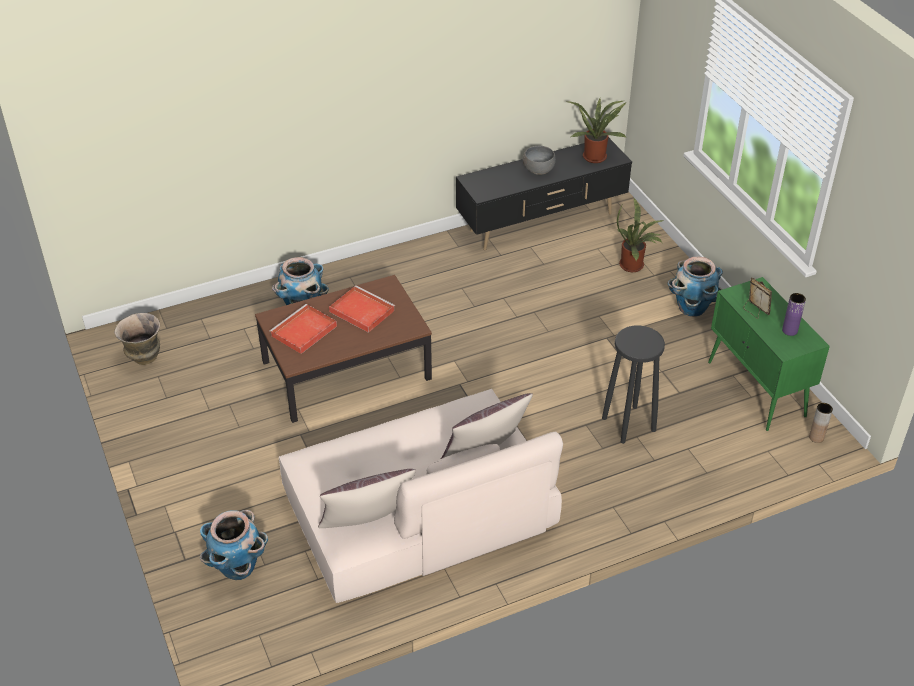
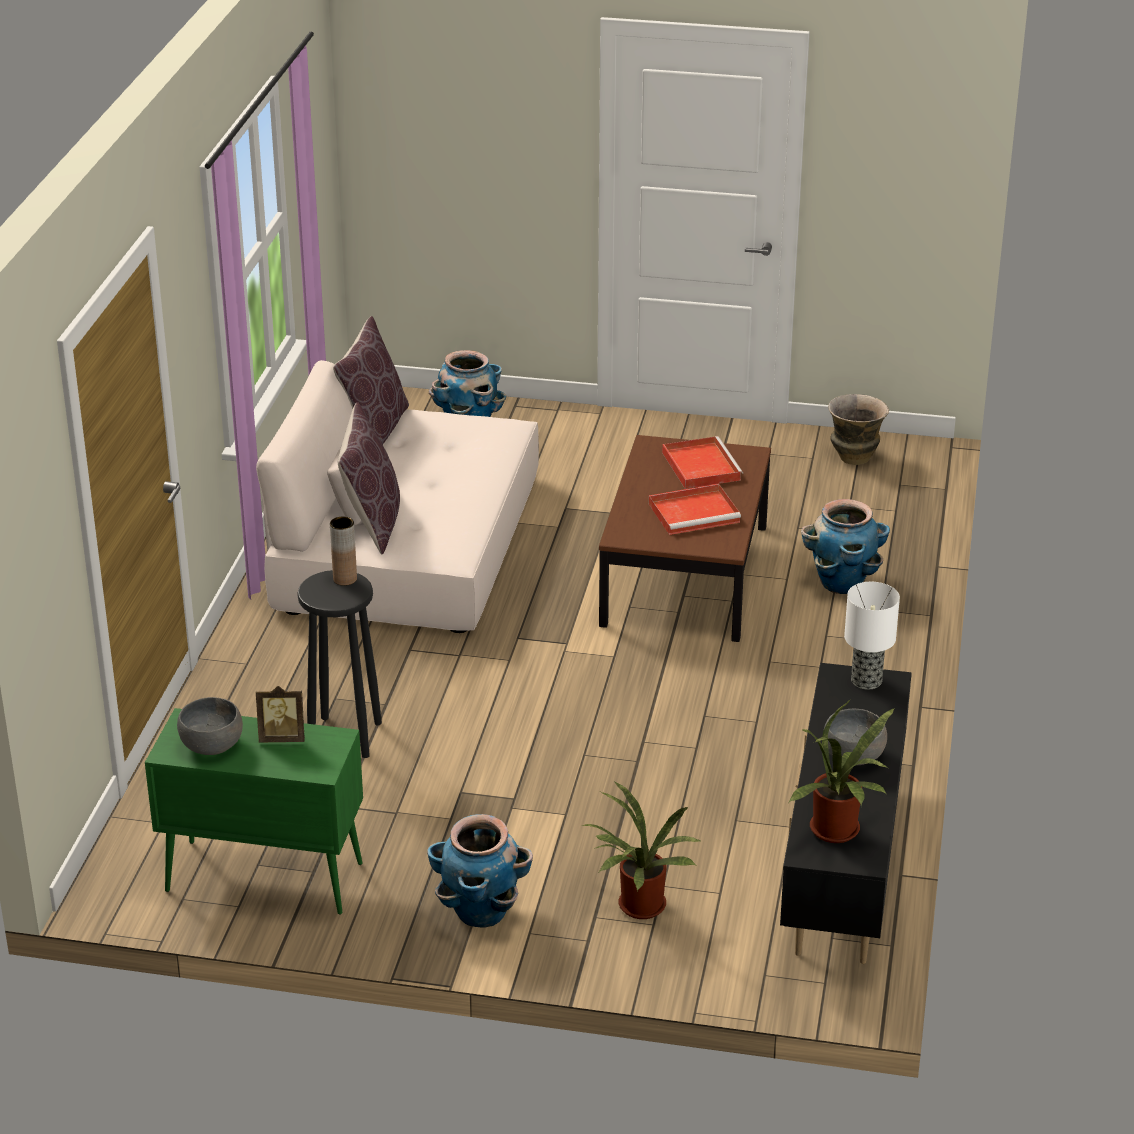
camera: 125 degrees right, 10 degrees down
purple vase [782,293,806,336] -> grey bowl [177,697,243,755]
brown vase [809,403,833,443] -> brown vase moved to [330,517,357,586]
none -> table lamp [844,582,900,690]

